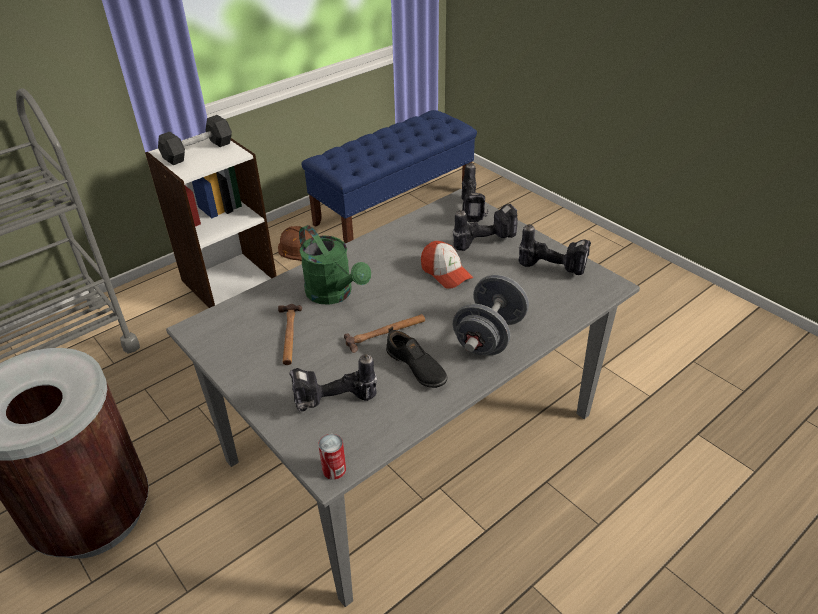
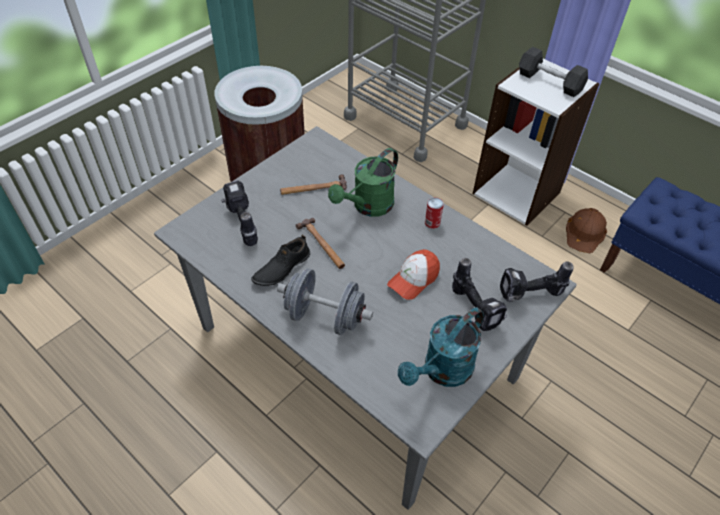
camera: 80 degrees right, 10 degrees up
can [318,434,346,480] -> can moved to [425,198,444,229]
power drill [519,224,591,275] -> turquoise watering can [398,307,484,387]

